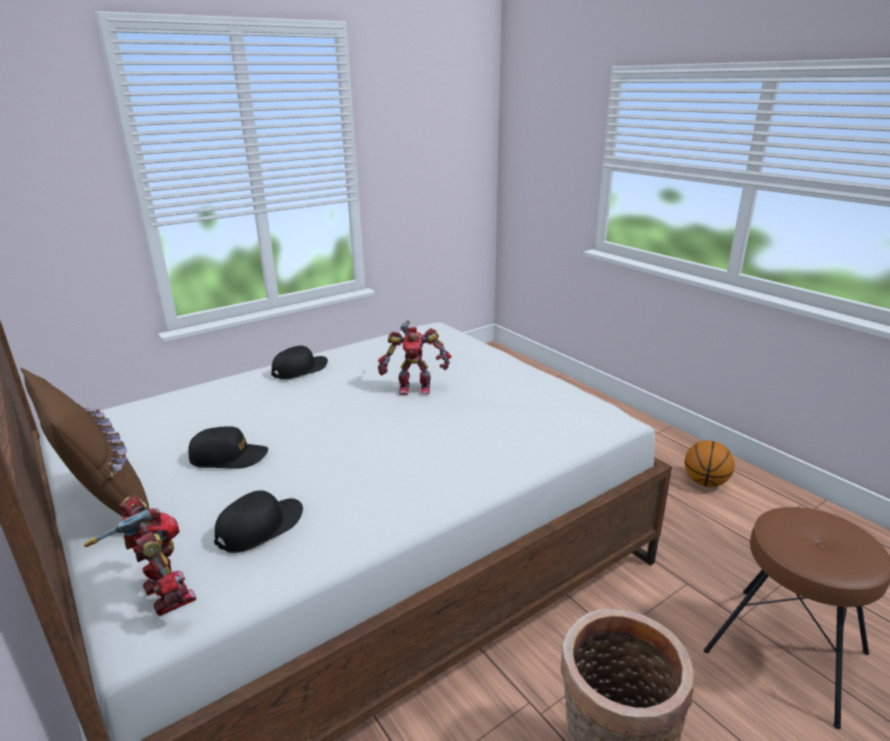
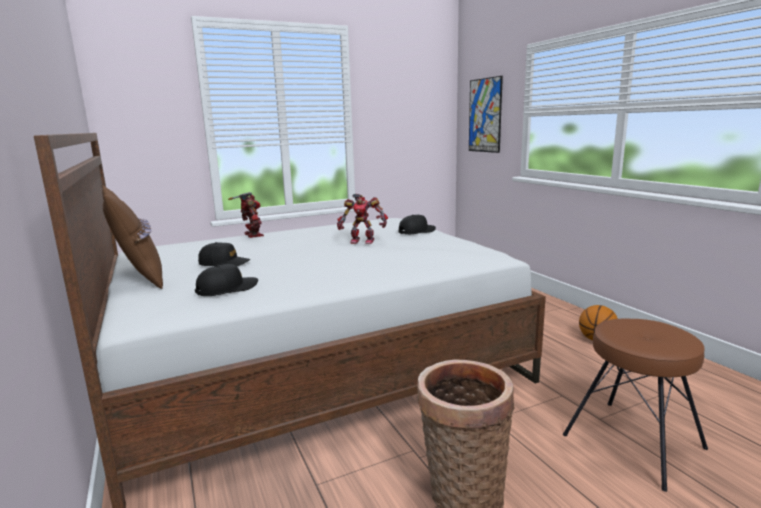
camera: 10 degrees right, 10 degrees down
toy robot [84,495,196,616] -> toy robot moved to [228,192,264,238]
black cap [271,346,328,379] -> black cap moved to [399,215,436,234]
none -> picture [469,76,503,153]

